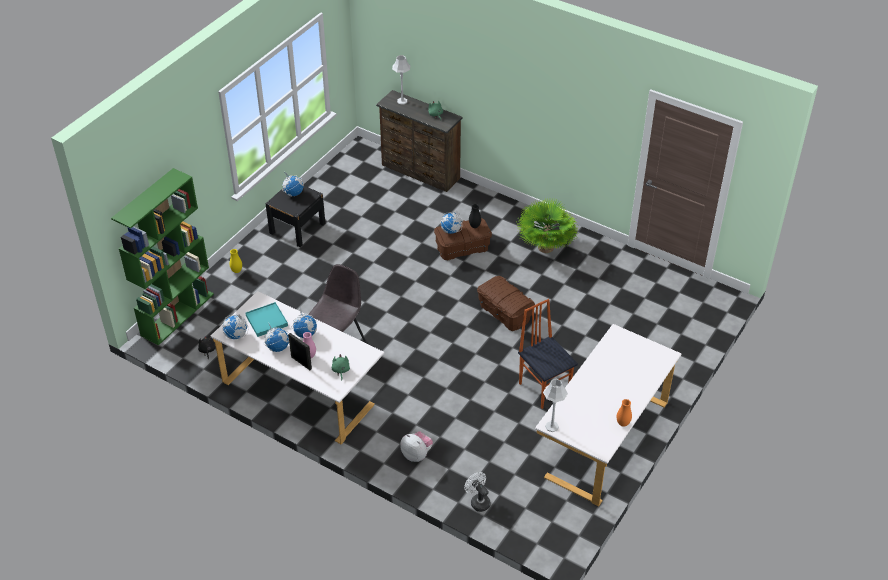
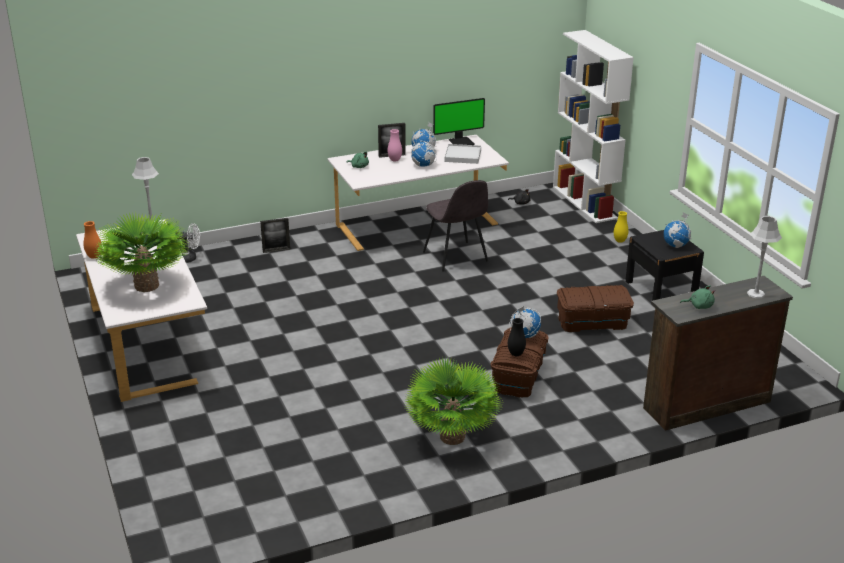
camera: 125 degrees right, 15 degrees down
green bookcase [111,168,214,346] -> white bookcase [553,30,634,223]
globe [222,315,248,339] -> monitor [433,98,485,145]
turquoise tray [245,302,288,337] -> white tray [444,144,481,164]
plush toy [400,431,433,462] -> picture frame [260,218,290,253]
brown storage box [477,276,535,331] -> brown storage box moved to [557,285,634,332]
chair [518,299,578,409] -> none
none -> potted plant [94,211,189,292]

